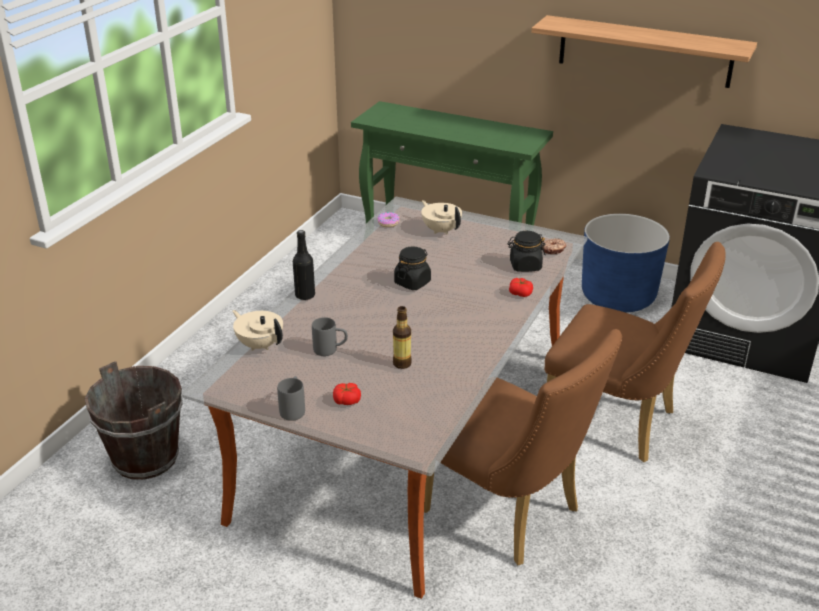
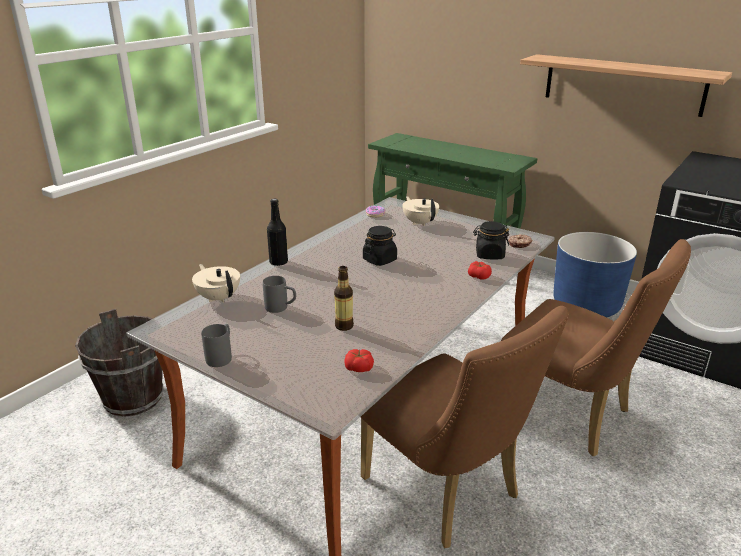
camera: 10 degrees right, 5 degrees down
tomato [333,383,361,405] -> tomato moved to [344,349,374,372]

